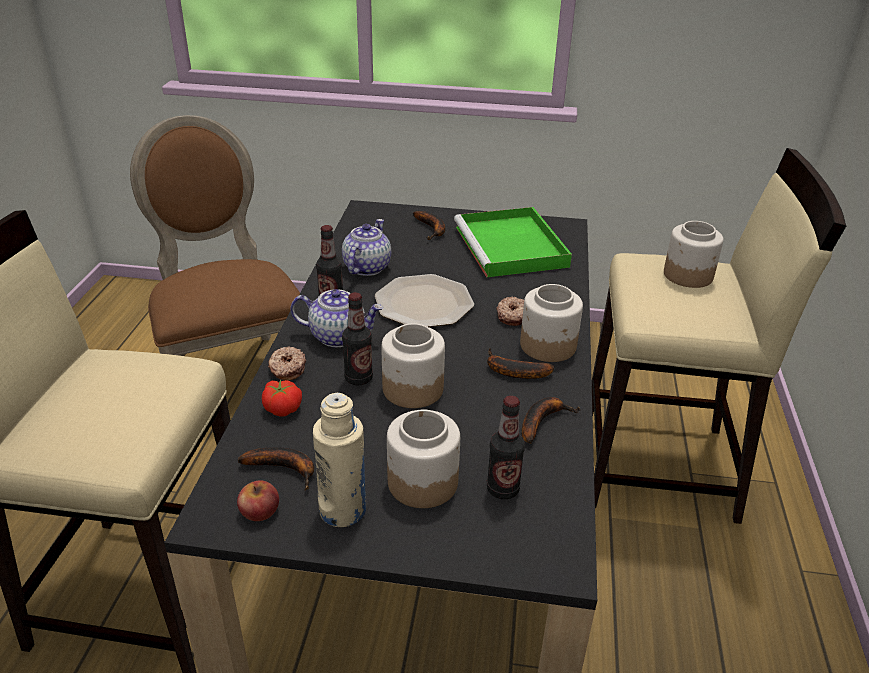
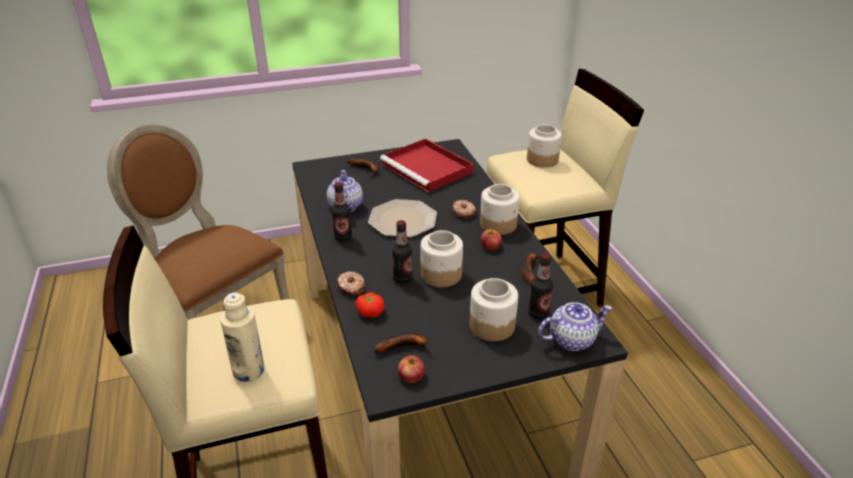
camera: 25 degrees left, 0 degrees up
teapot [290,289,383,347] -> teapot moved to [538,302,613,351]
beige bottle [313,393,366,527] -> beige bottle moved to [220,292,264,382]
green tray [454,207,572,277] -> red tray [380,138,474,192]
banana [487,348,554,379] -> apple [480,229,502,250]

